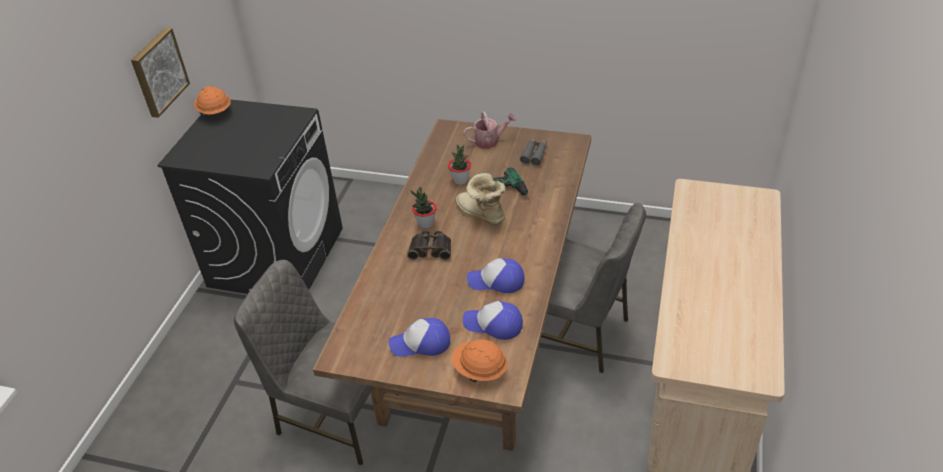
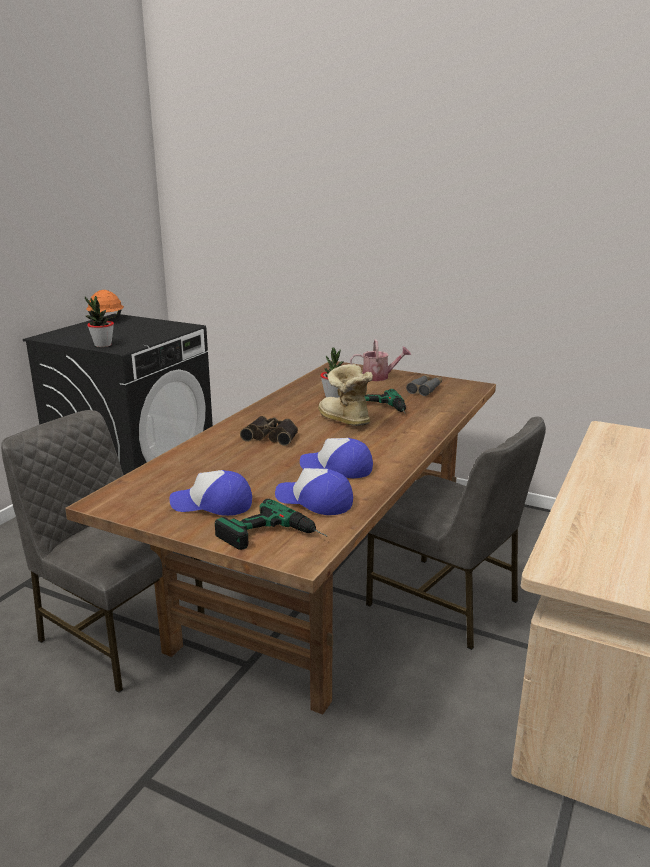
camera: 10 degrees right, 20 degrees down
picture [131,28,190,118] -> none
potted plant [410,187,437,229] -> potted plant moved to [85,296,114,347]
orange hard hat [451,339,508,382] -> power drill [215,499,327,550]

